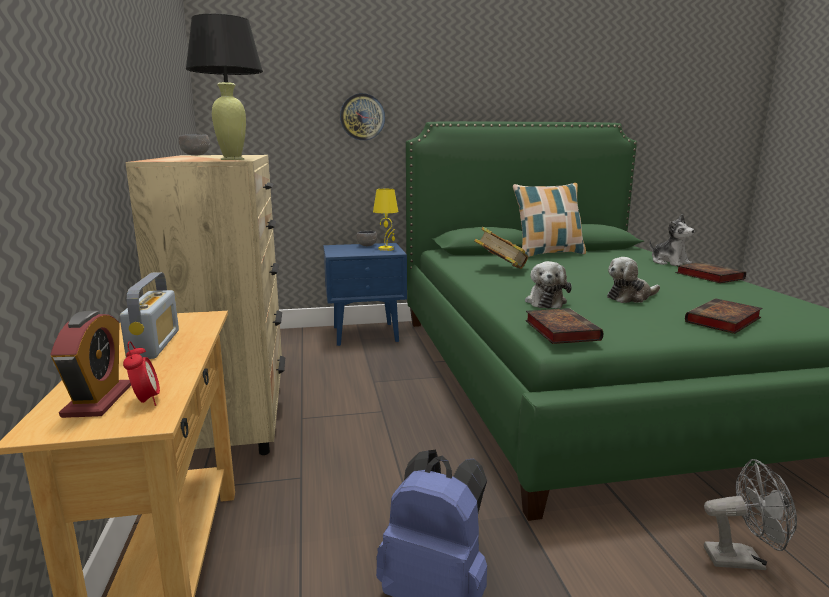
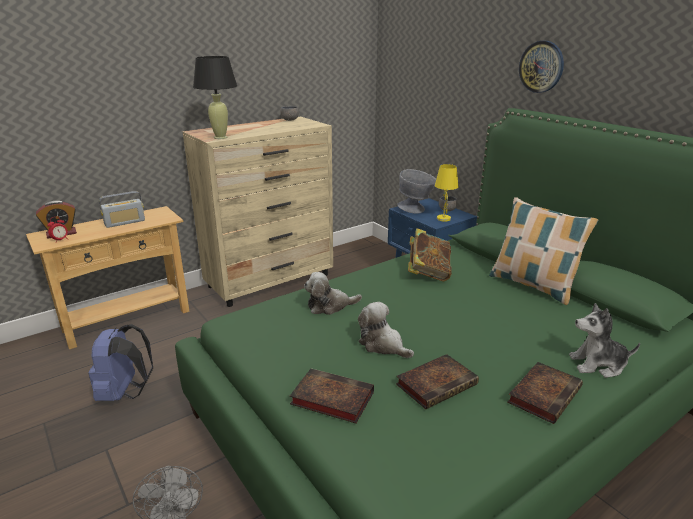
camera: 65 degrees right, 10 degrees up
wall clock [340,93,385,140] -> wall clock moved to [519,41,564,93]
book [525,308,603,344] -> book moved to [396,354,479,409]
plush toy [649,214,695,266] -> plush toy turned 60 degrees clockwise [569,303,640,378]
none -> grey bowl [397,169,436,214]

